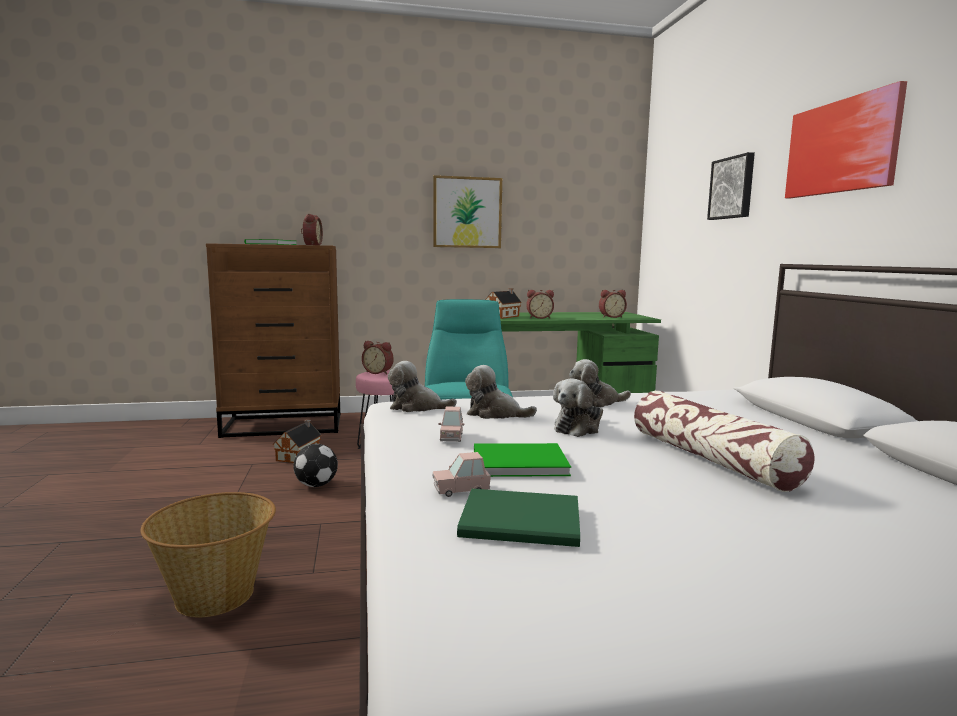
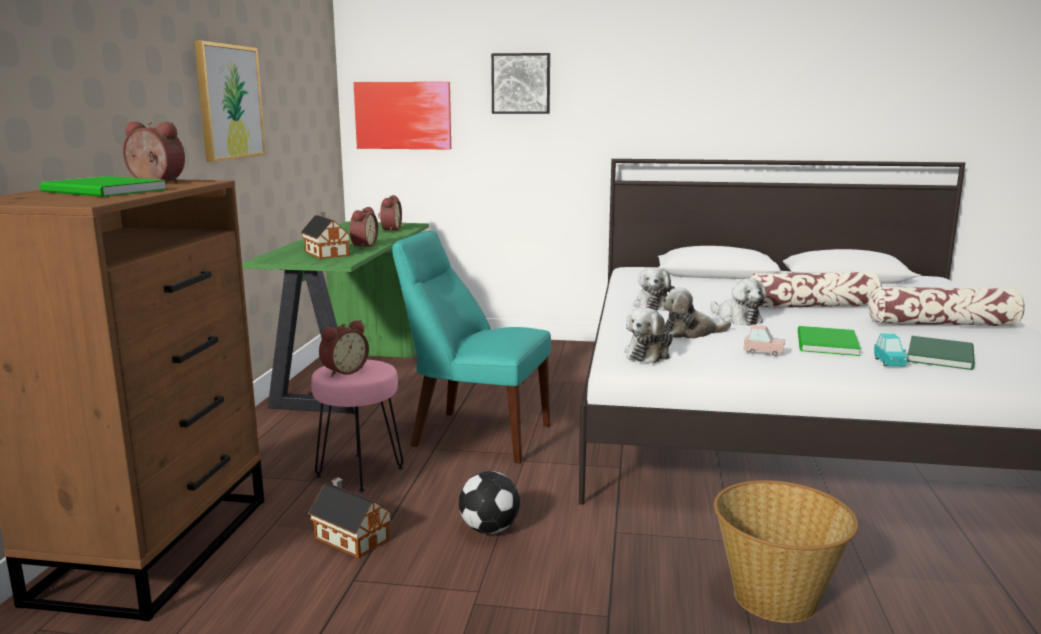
camera: 70 degrees left, 5 degrees up
pink toy car [432,452,491,497] -> turquoise toy car [874,333,908,367]
plush toy [465,365,537,419] -> plush toy turned 45 degrees clockwise [662,287,731,339]
picture [785,81,907,198] -> picture moved to [353,82,451,149]
none -> pillow [868,286,1025,327]

